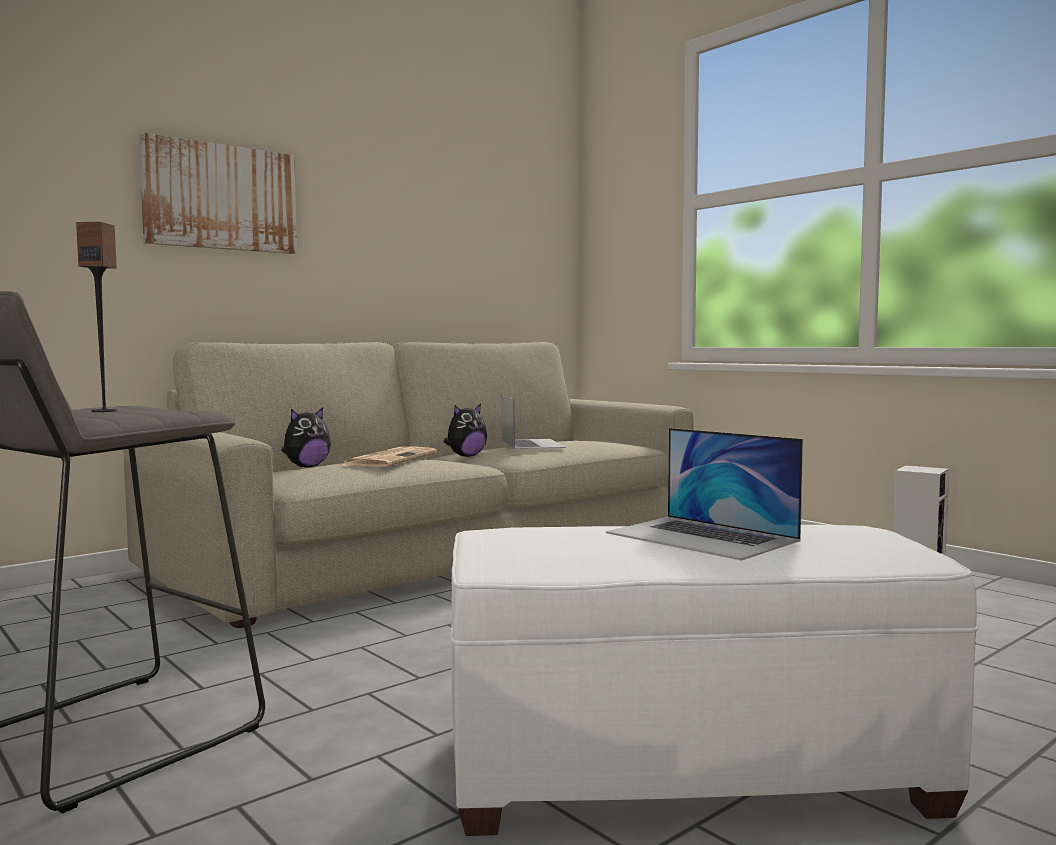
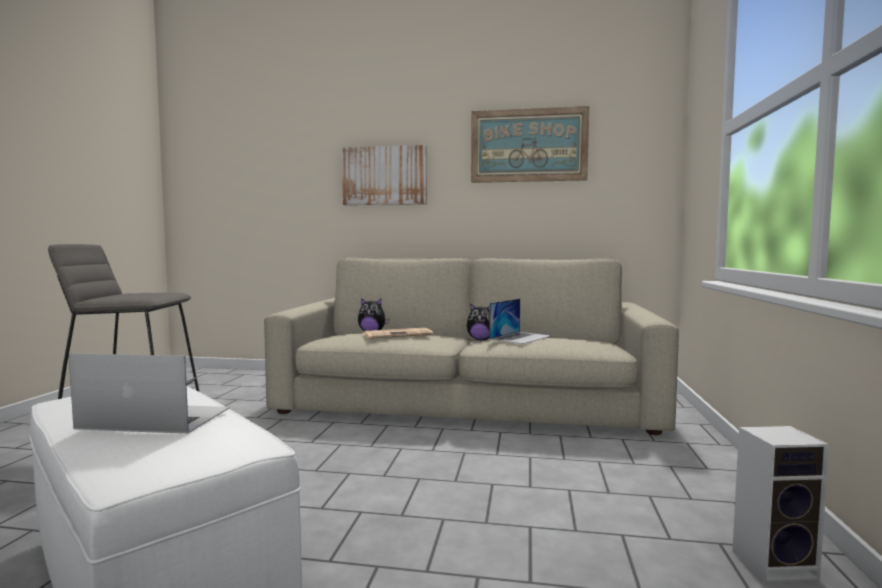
camera: 50 degrees right, 0 degrees up
speaker [76,222,118,412] -> none
laptop [606,428,803,561] -> laptop turned 90 degrees clockwise [69,353,230,434]
none -> picture [471,106,589,183]

